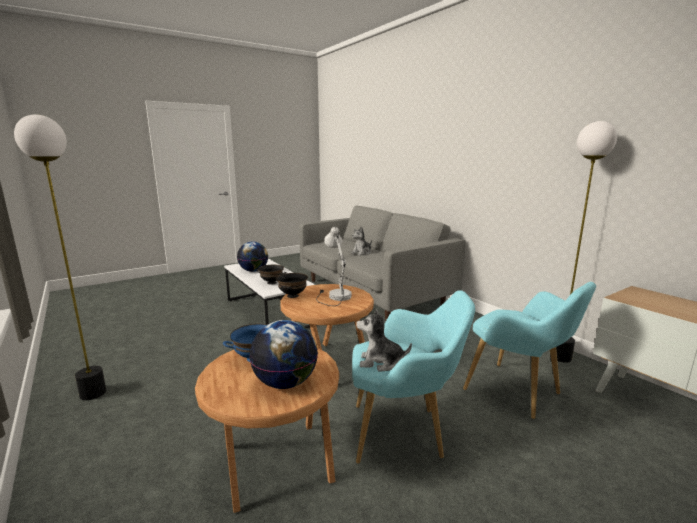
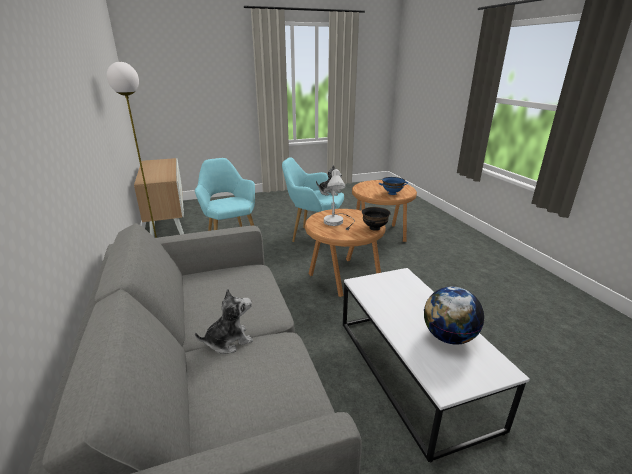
camera: 165 degrees left, 10 degrees up
floor lamp [14,115,106,400] -> none
globe [249,320,318,389] -> none
black bowl [256,265,287,285] -> none

